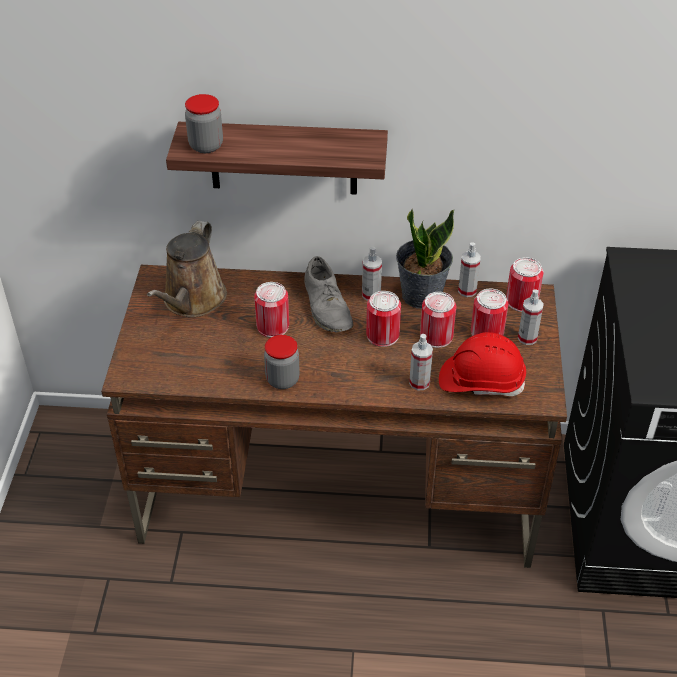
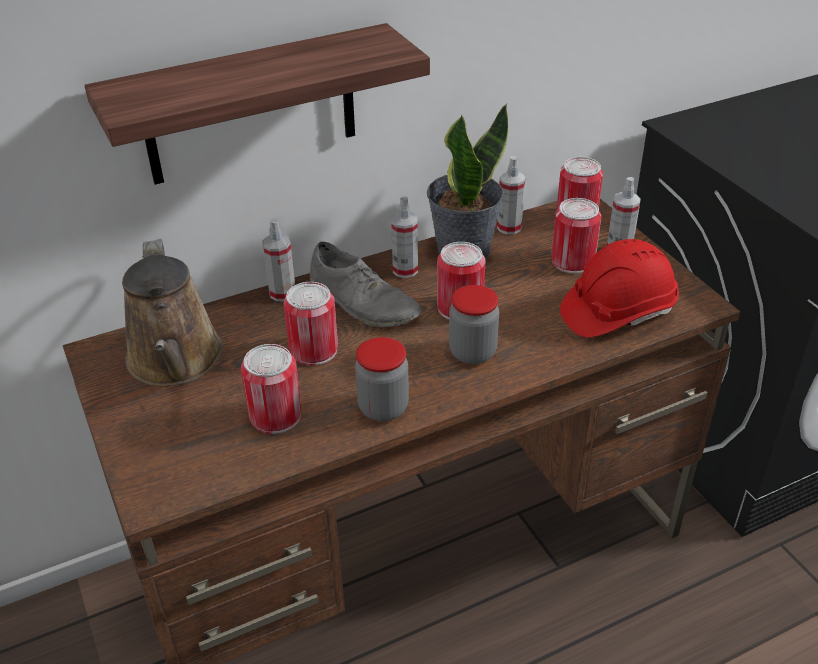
camera: 30 degrees left, 5 degrees down
jar [185,94,223,153] -> jar moved to [449,285,499,364]
spray bottle [409,334,433,390] -> spray bottle moved to [262,218,295,301]
can [420,292,456,348] -> can moved to [241,344,302,434]

